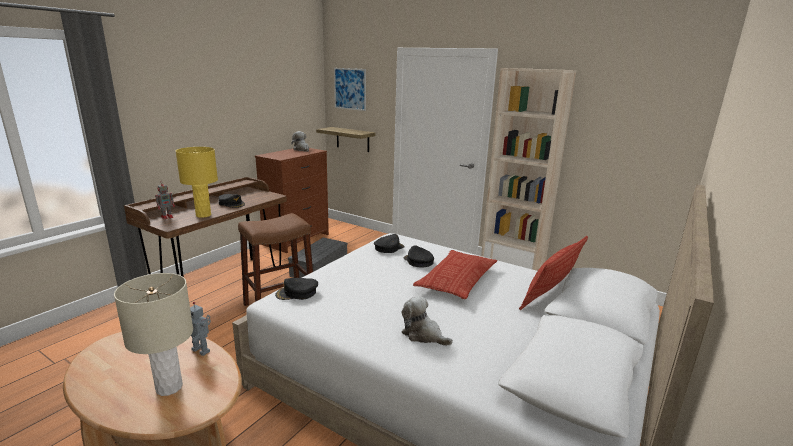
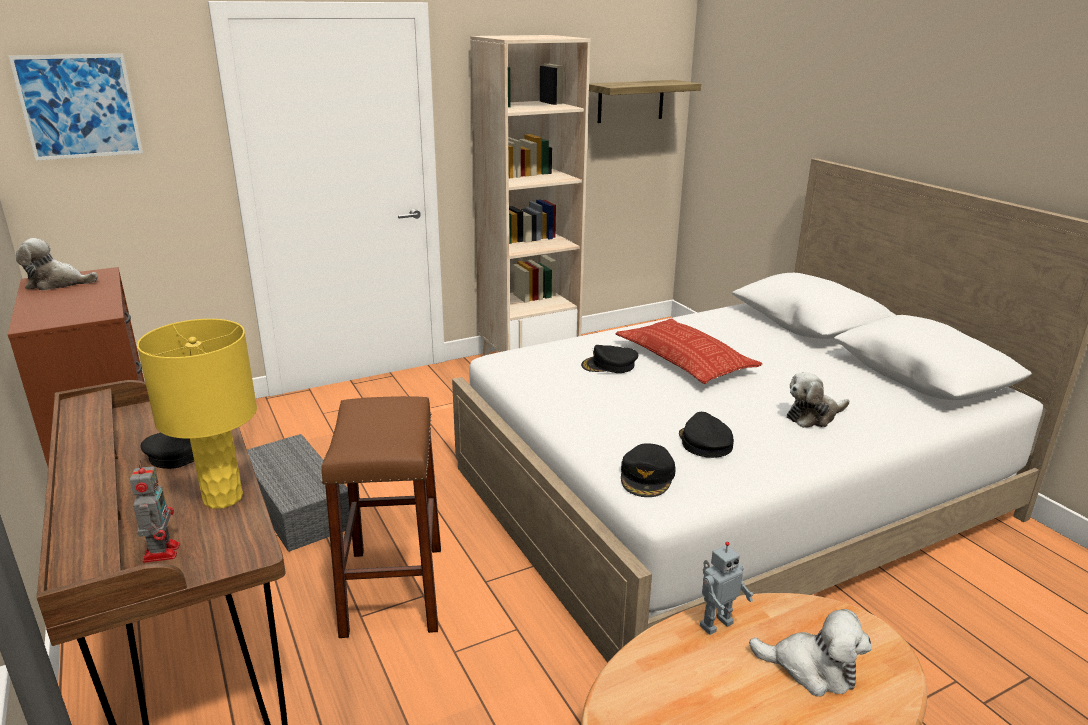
camera: 60 degrees left, 5 degrees up
beige table lamp [114,273,193,396] -> plush toy [749,609,872,697]
shelf [316,127,376,152] -> shelf moved to [589,80,701,123]
black cap [374,234,405,253] -> black cap moved to [679,412,734,458]
pillow [519,236,588,310] -> none

